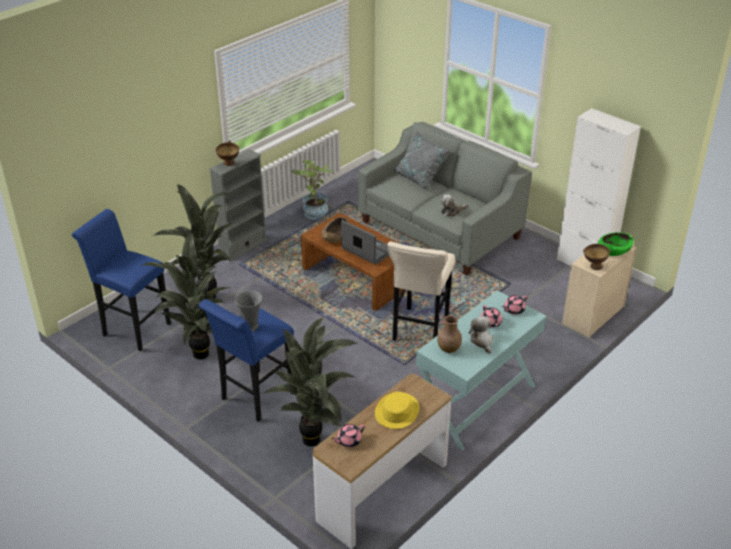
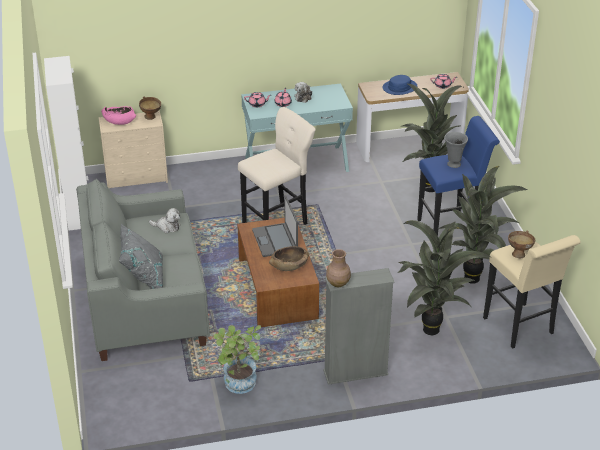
camera: 145 degrees left, 0 degrees up
blue stool [72,209,171,351] -> beige stool [483,235,581,349]
brown bowl [216,141,239,166] -> brown bowl moved to [508,231,536,258]
yellow hat [375,392,419,429] -> blue hat [382,75,417,95]
brown vase [437,315,462,353] -> brown vase moved to [326,249,351,287]
green bowl [598,232,633,256] -> pink bowl [101,106,136,125]

